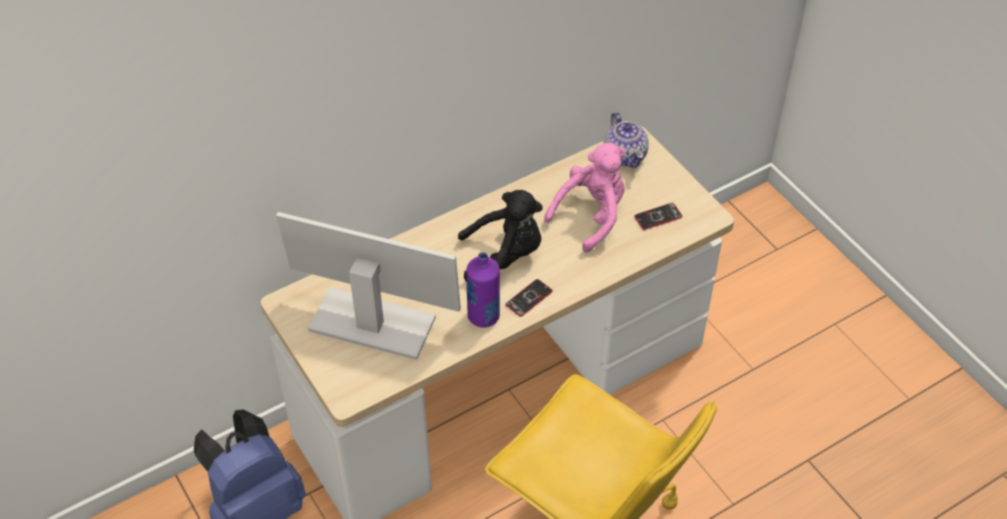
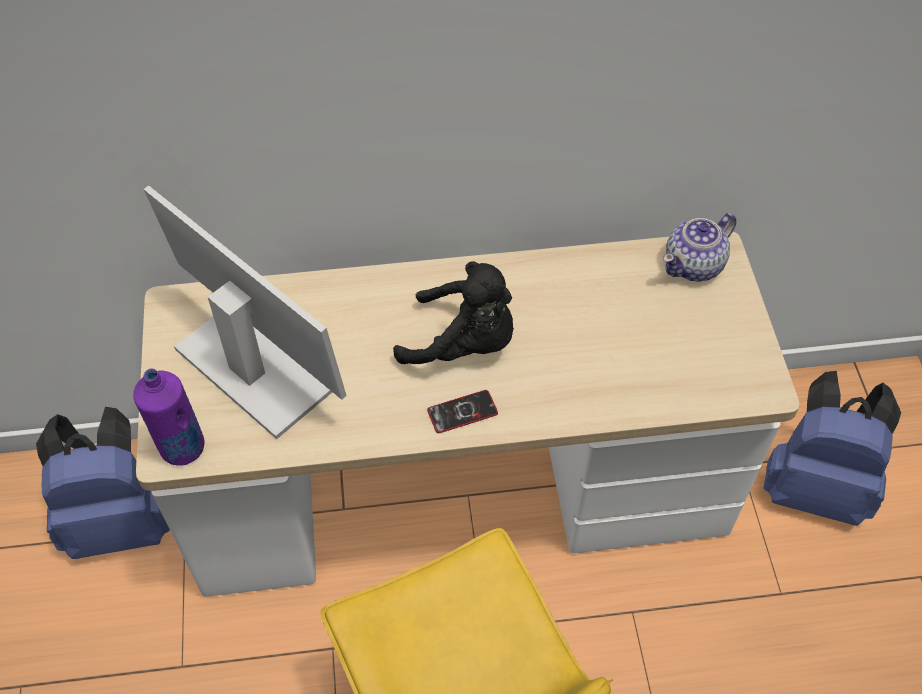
camera: 25 degrees right, 5 degrees up
purple bottle [466,252,500,328] -> purple bottle moved to [133,368,205,466]
pink plush toy [544,143,626,252] -> none
teapot [604,112,649,168] -> teapot turned 45 degrees clockwise [663,213,736,282]
phone [634,203,682,230] -> none
none -> blue backpack [764,371,901,526]

